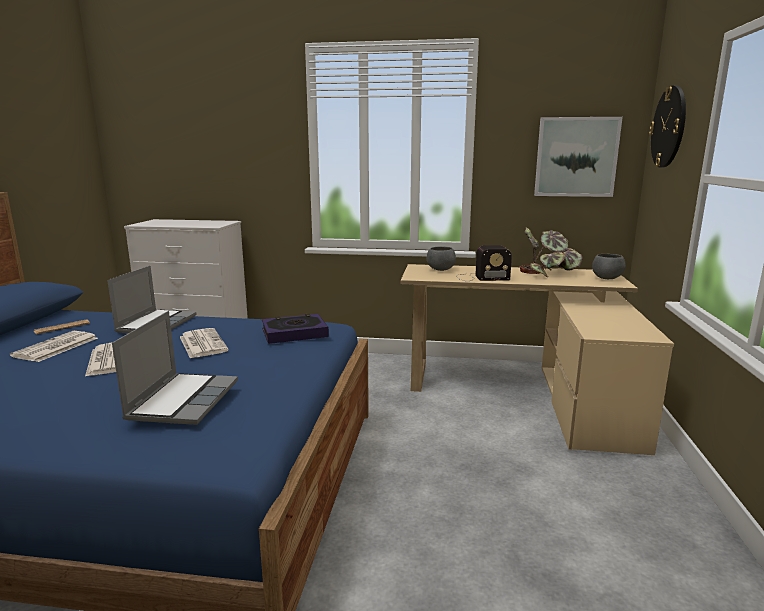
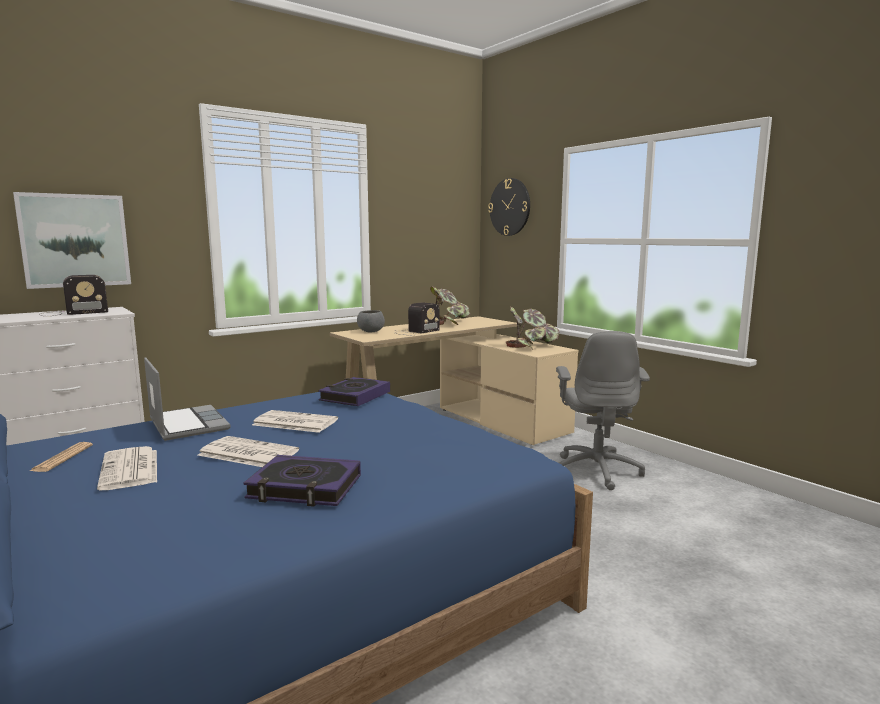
camera: 45 degrees left, 5 degrees down
laptop [112,311,238,425] -> none
picture [534,117,623,197] -> picture moved to [13,192,131,289]
grey bowl [592,254,626,279] -> none
none -> radio [39,275,108,316]
none -> book [243,455,361,507]
none -> potted plant [506,307,559,349]
none -> grey office chair [556,331,650,490]

